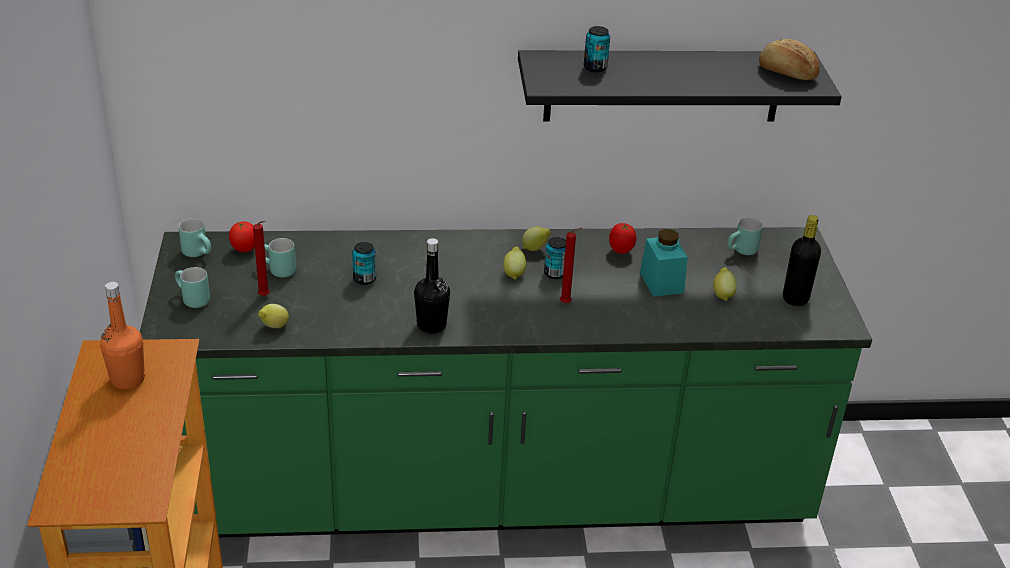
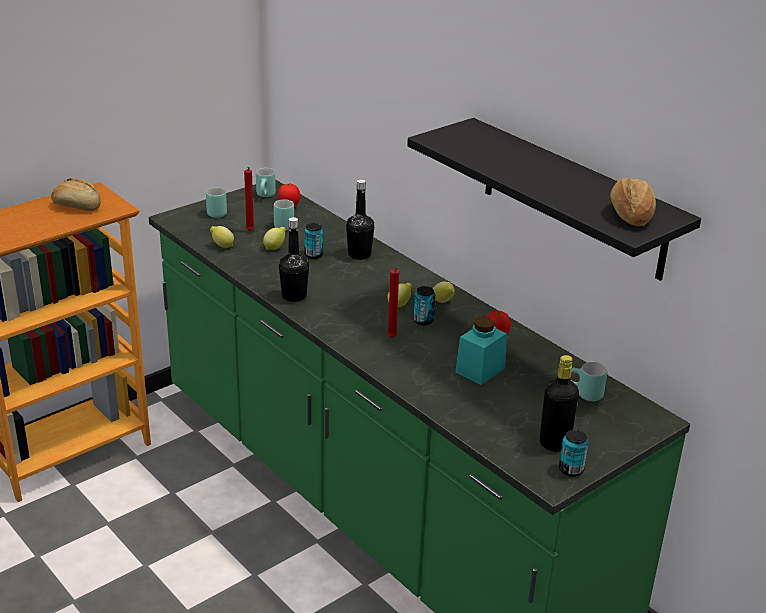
camera: 55 degrees right, 5 degrees down
orange bottle [100,282,145,390] -> bread [51,178,101,211]
can [584,26,610,72] -> can moved to [559,430,588,477]
lemon [713,267,737,301] -> lemon moved to [263,227,286,250]
none -> black bottle [346,179,375,260]

